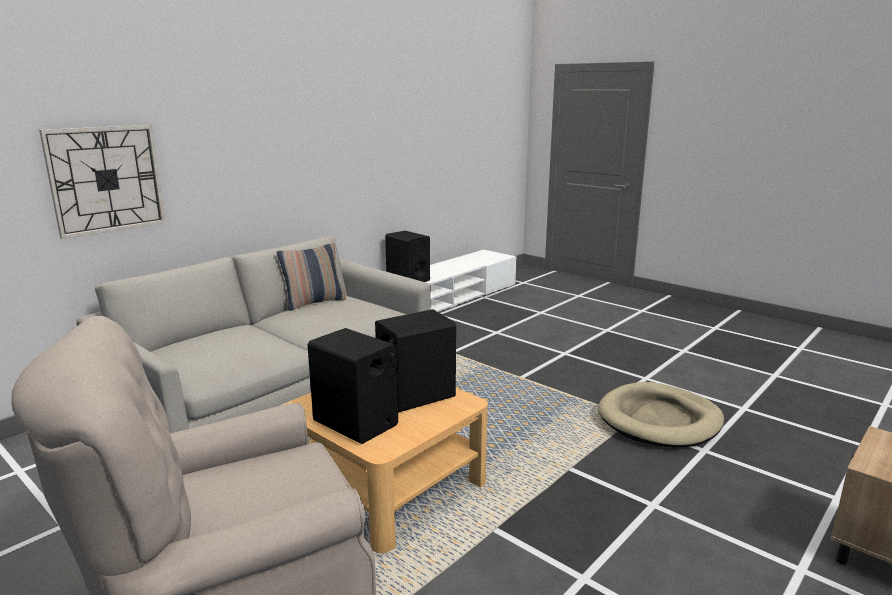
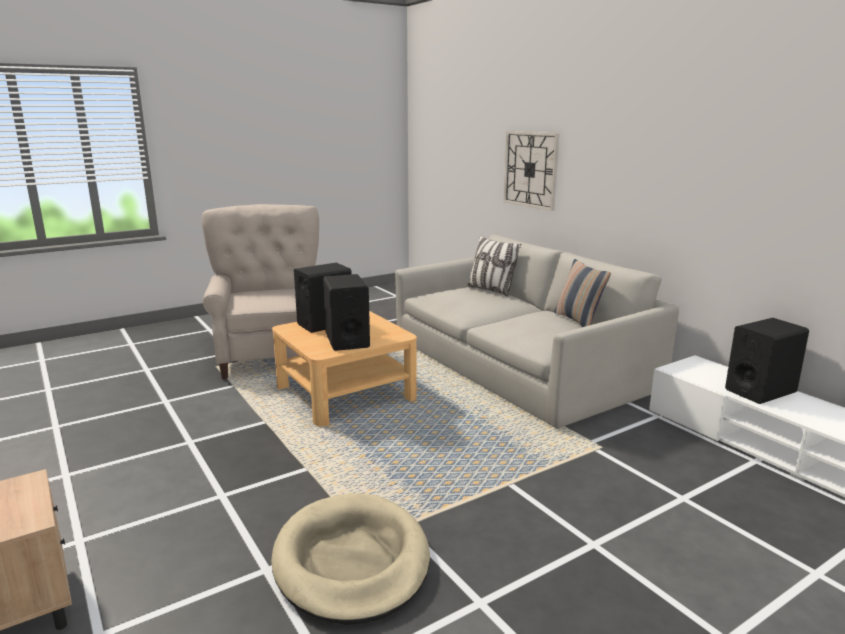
camera: 105 degrees right, 0 degrees up
none -> pillow [467,236,521,297]

